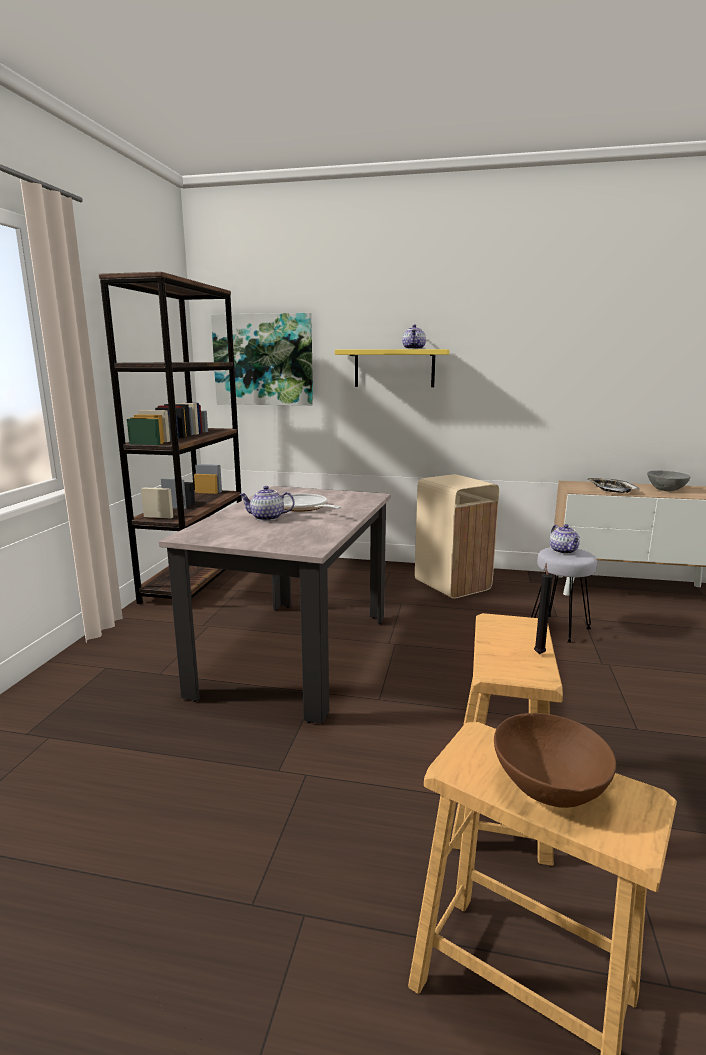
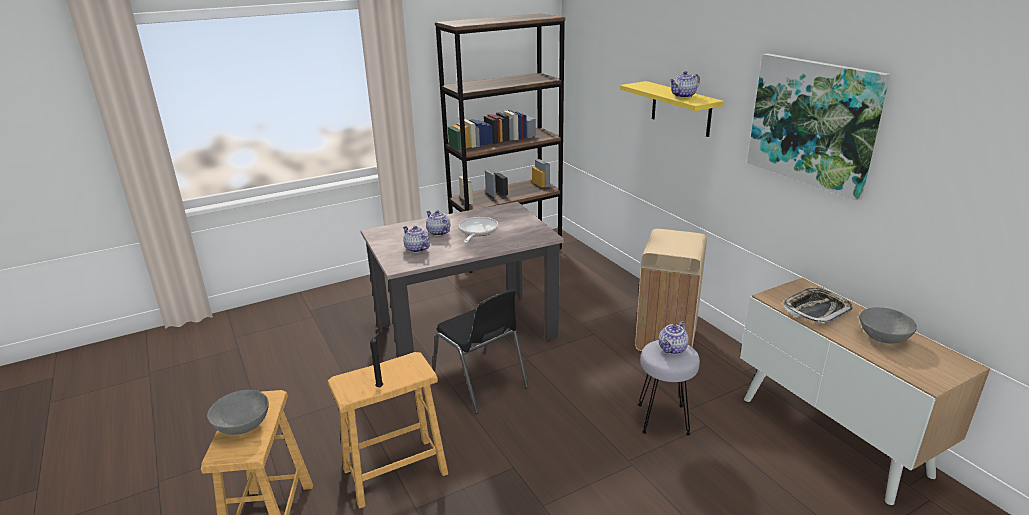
camera: 50 degrees right, 10 degrees up
picture [211,313,313,406] -> picture moved to [747,53,890,201]
brown bowl [494,713,616,808] -> grey bowl [207,390,269,435]
none -> teapot [403,226,430,253]
none -> black chair [432,289,528,414]

